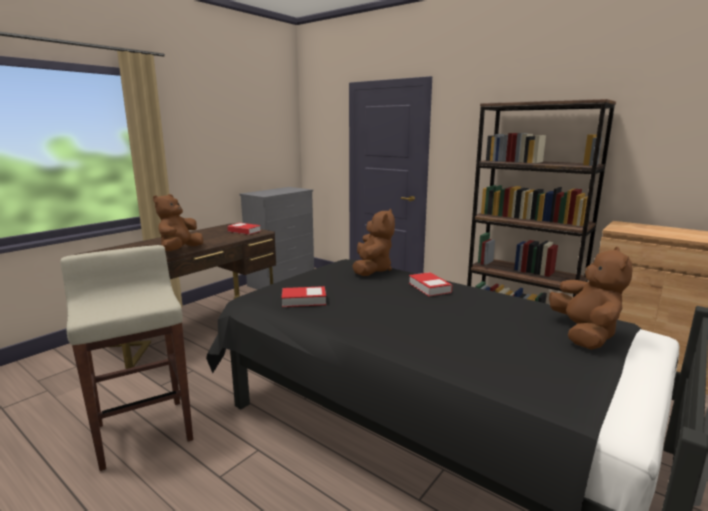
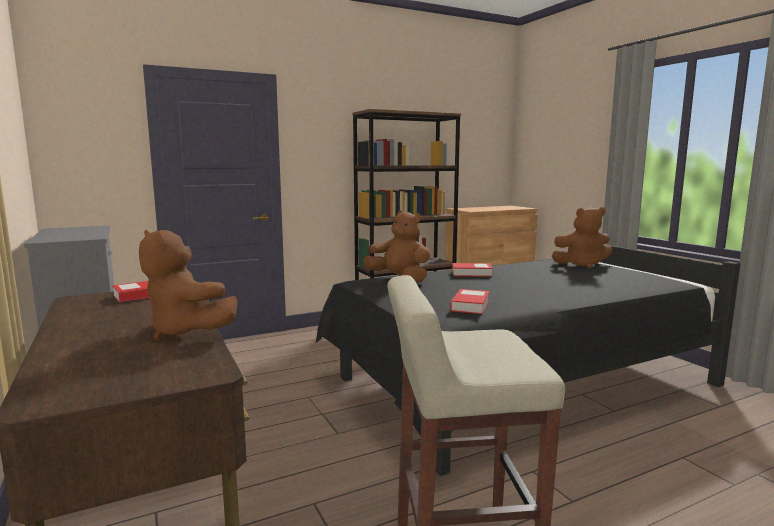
camera: 65 degrees left, 5 degrees down
brown plush toy [549,247,633,350] -> brown plush toy turned 150 degrees clockwise [552,207,613,269]

